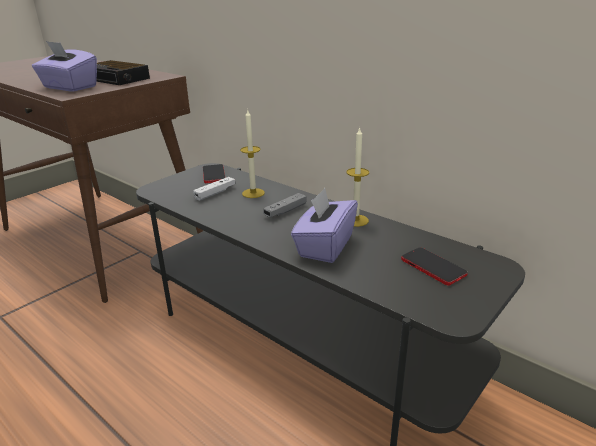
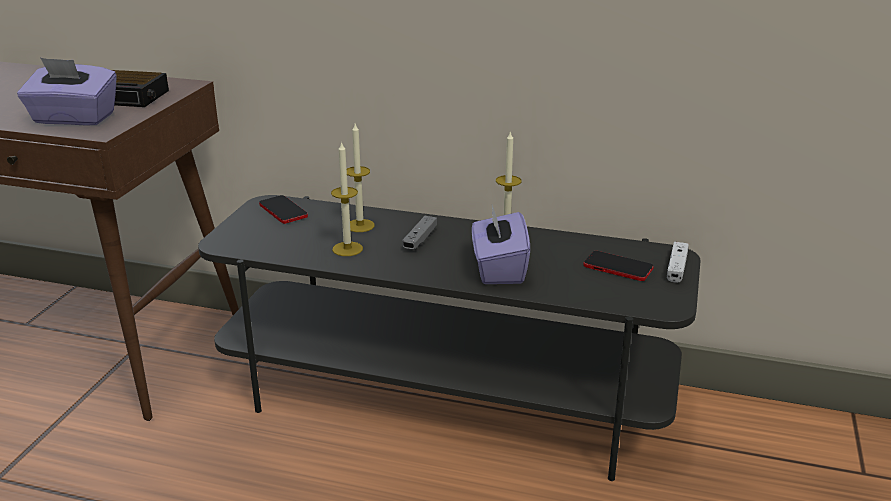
camera: 25 degrees left, 0 degrees up
white game controller [193,177,235,201] -> white game controller moved to [667,242,689,283]
none -> candle [331,141,363,256]

